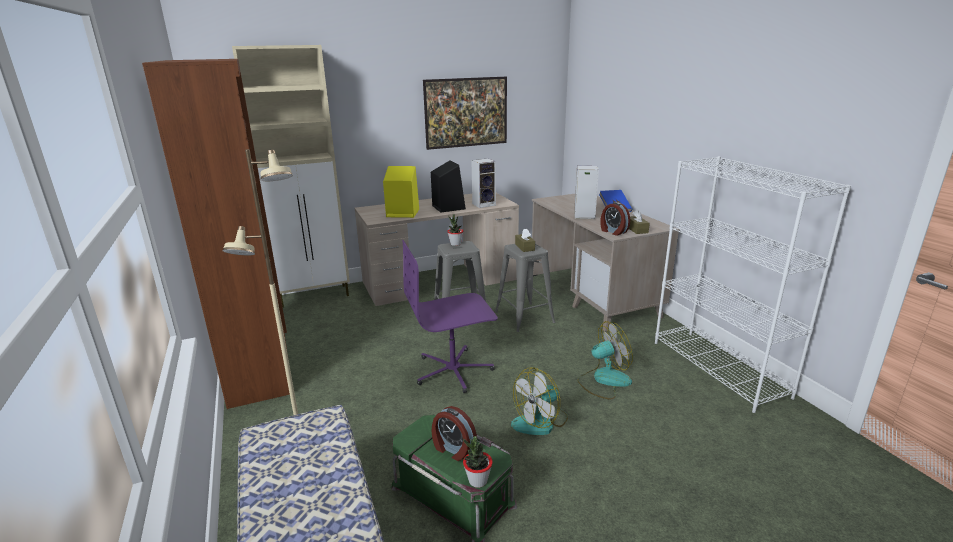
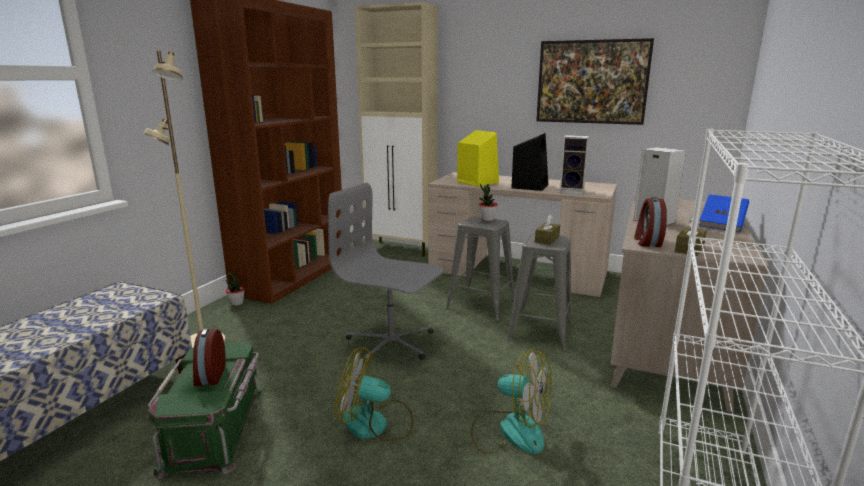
camera: 45 degrees right, 5 degrees down
purple office chair [402,240,498,393] -> grey office chair [328,183,443,364]
potted plant [463,436,493,488] -> potted plant moved to [225,270,245,306]

